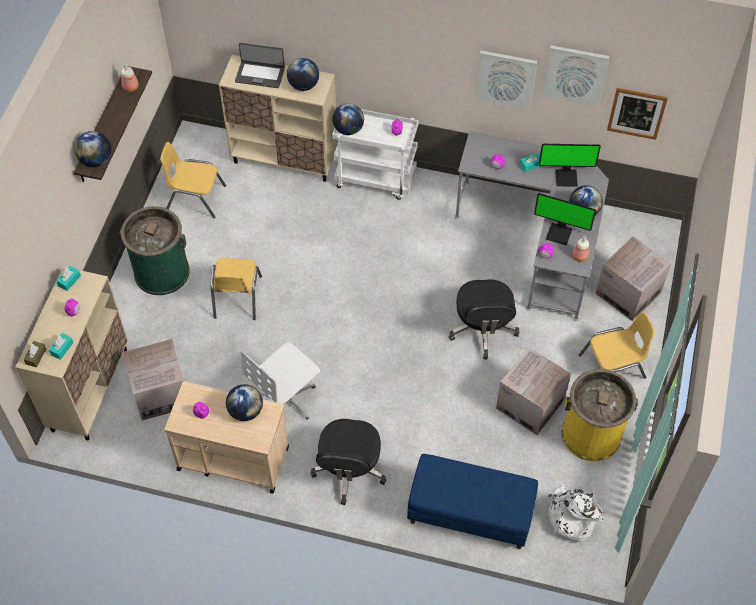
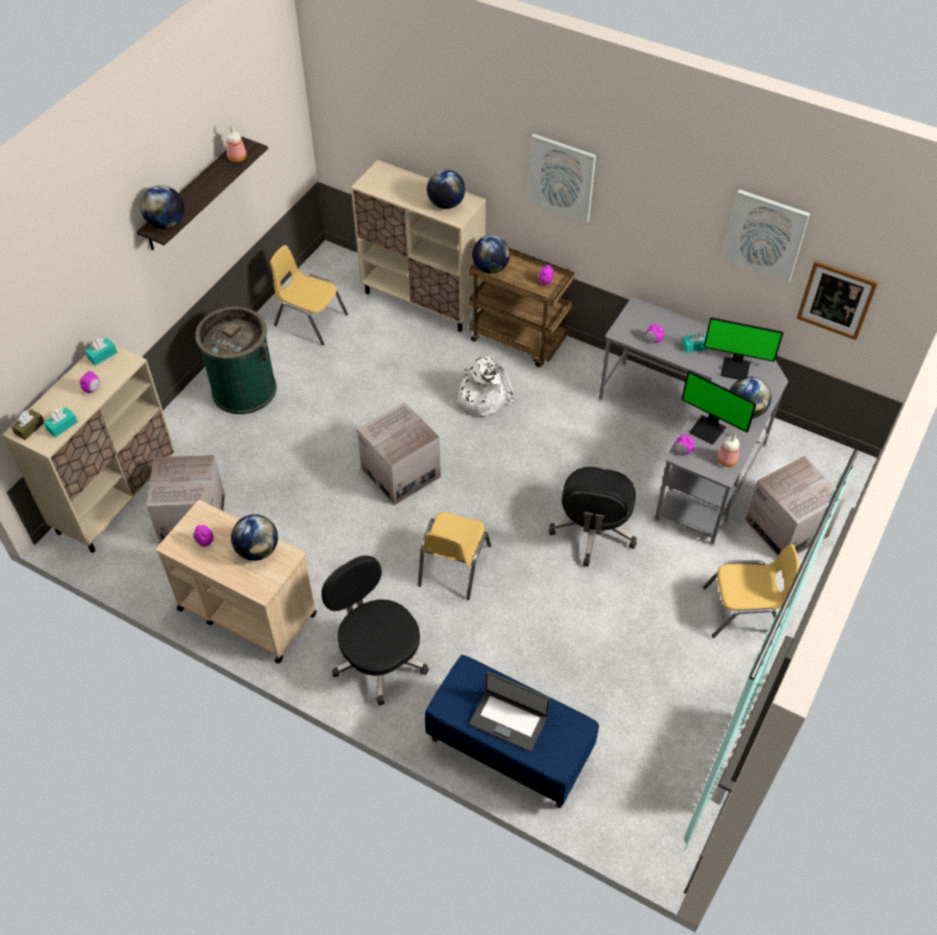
camera: 15 degrees right, 5 degrees down
yellow chair [211,258,262,320] -> yellow chair moved to [418,512,491,600]
laptop [235,43,285,88] -> laptop moved to [469,671,550,752]
white office chair [241,343,320,420] -> none
black office chair [311,419,386,505] -> black office chair turned 120 degrees clockwise [321,555,429,706]
white cart [332,109,419,200] -> brown cart [469,248,574,367]
picture [475,50,537,110] -> picture moved to [528,134,596,223]
cardboard box [496,347,571,435] -> cardboard box moved to [357,402,441,505]
white backpack [548,485,604,542] -> white backpack moved to [456,356,514,416]
yellow trash can [562,369,638,461] -> none

